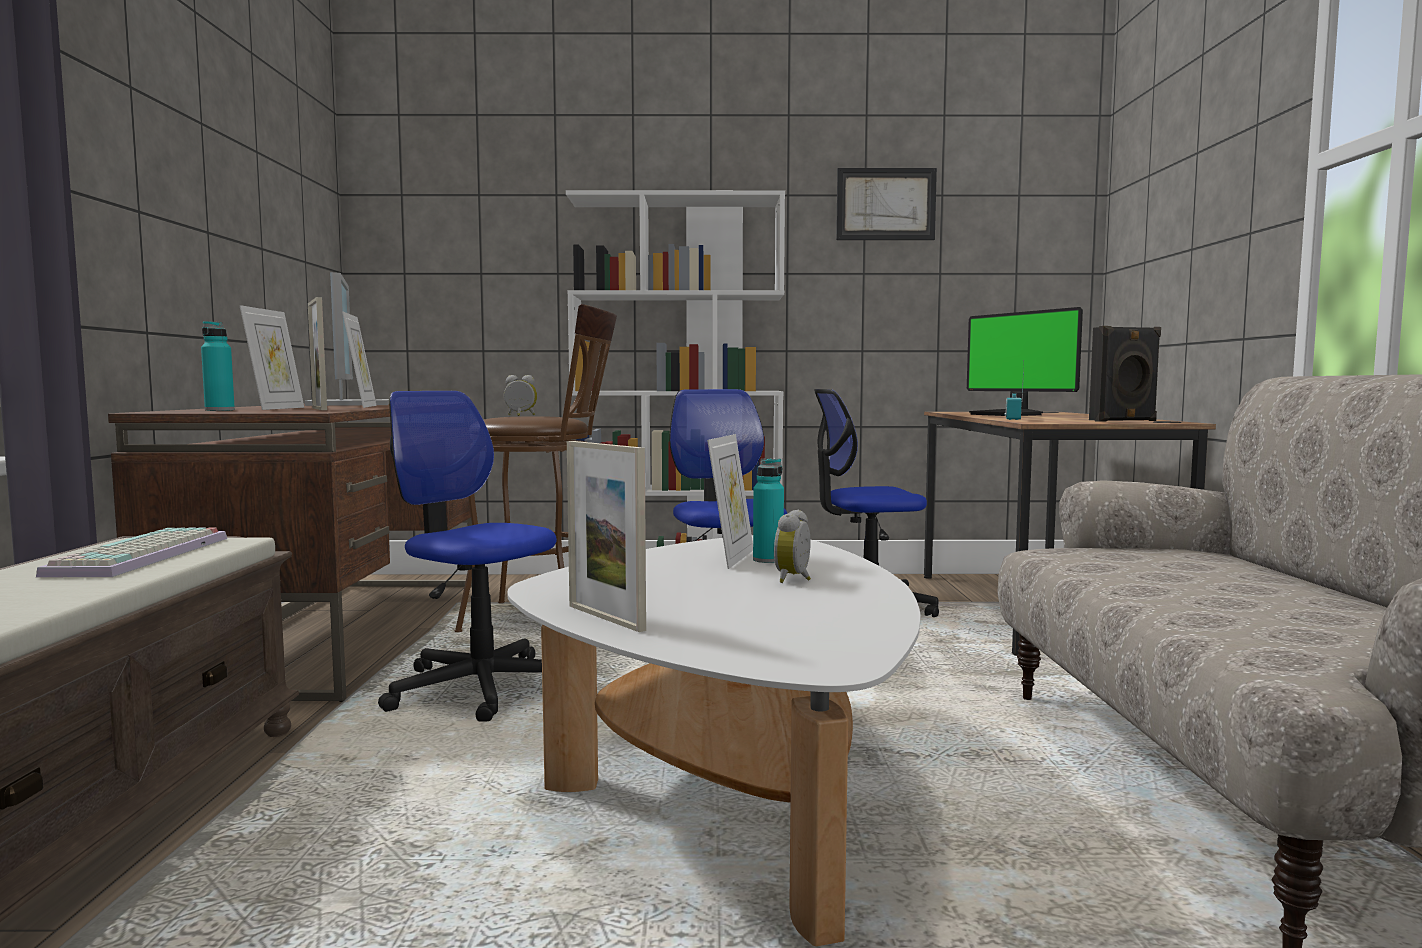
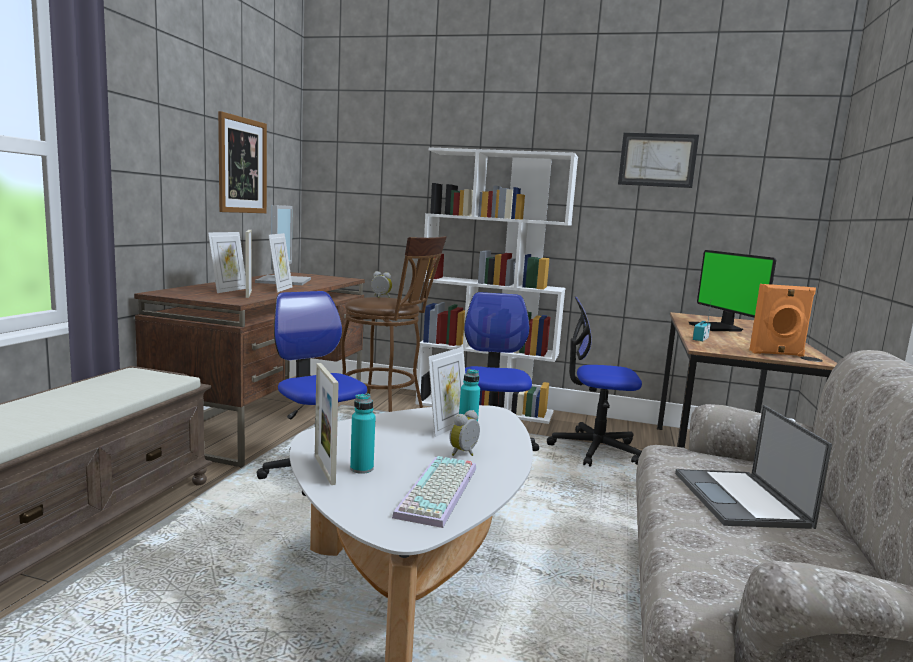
camera: 15 degrees right, 5 degrees up
keyboard [36,527,227,578] -> keyboard moved to [392,456,476,528]
turquoise bottle [201,321,235,411] -> turquoise bottle moved to [350,393,376,474]
black speaker [1089,326,1161,422] -> orange speaker [749,284,816,357]
none -> picture [218,111,267,213]
none -> laptop [675,405,832,529]

